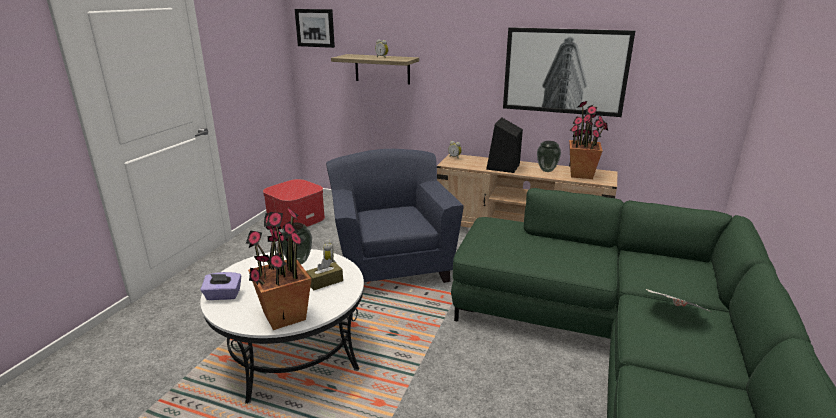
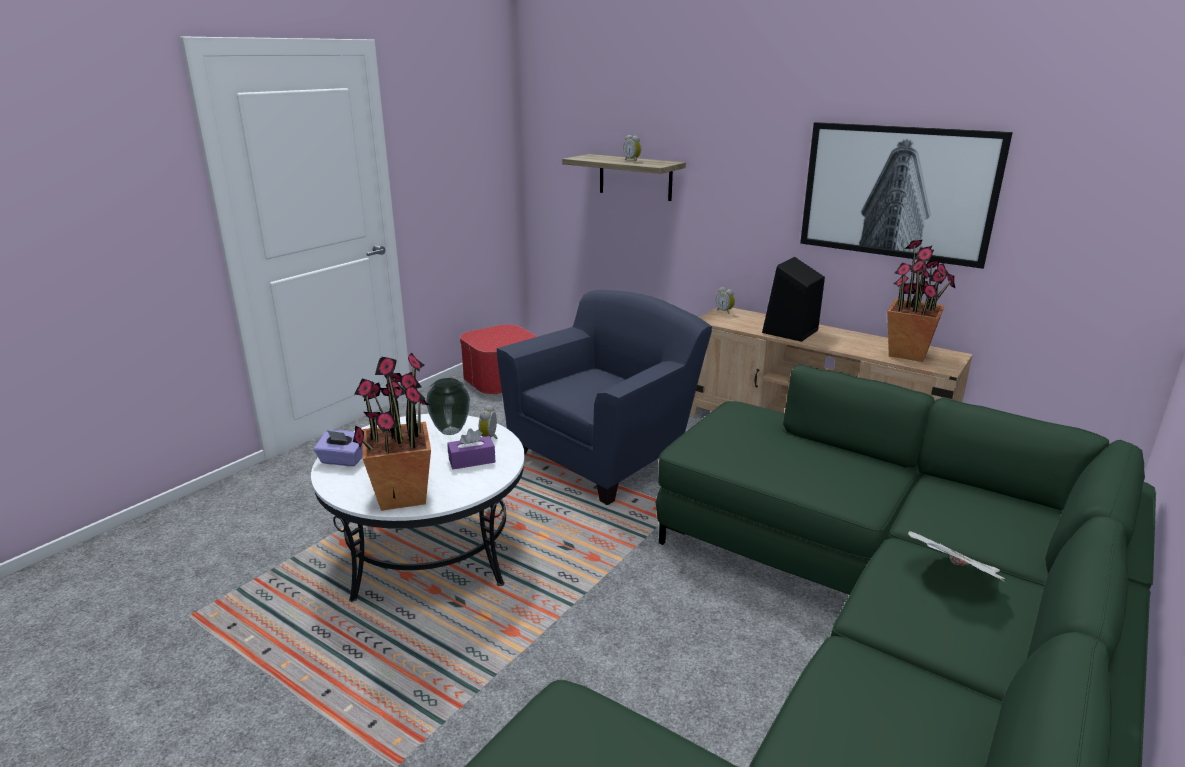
camera: 15 degrees right, 0 degrees up
picture [295,9,335,48] -> none
brown tissue box [306,258,343,290] -> purple tissue box [447,428,495,469]
blue armchair [326,149,463,283] -> blue armchair turned 45 degrees clockwise [497,290,712,505]
vase [537,141,561,172] -> none

